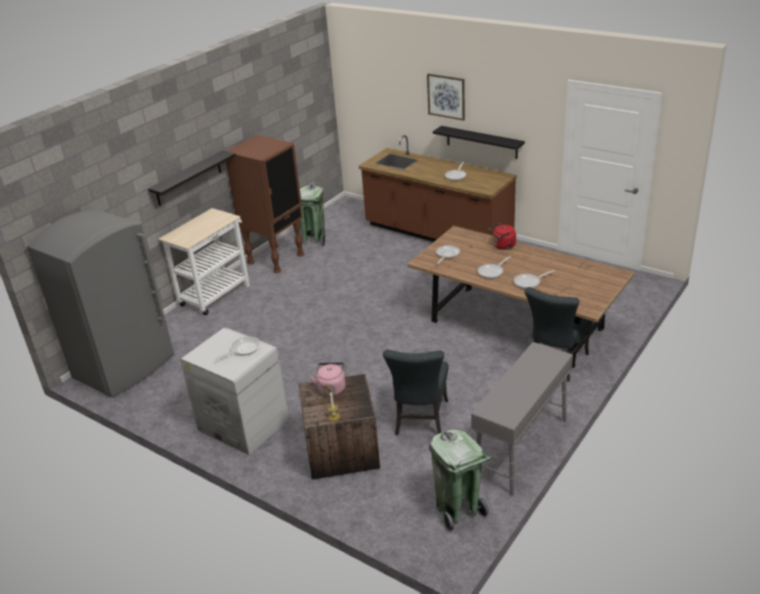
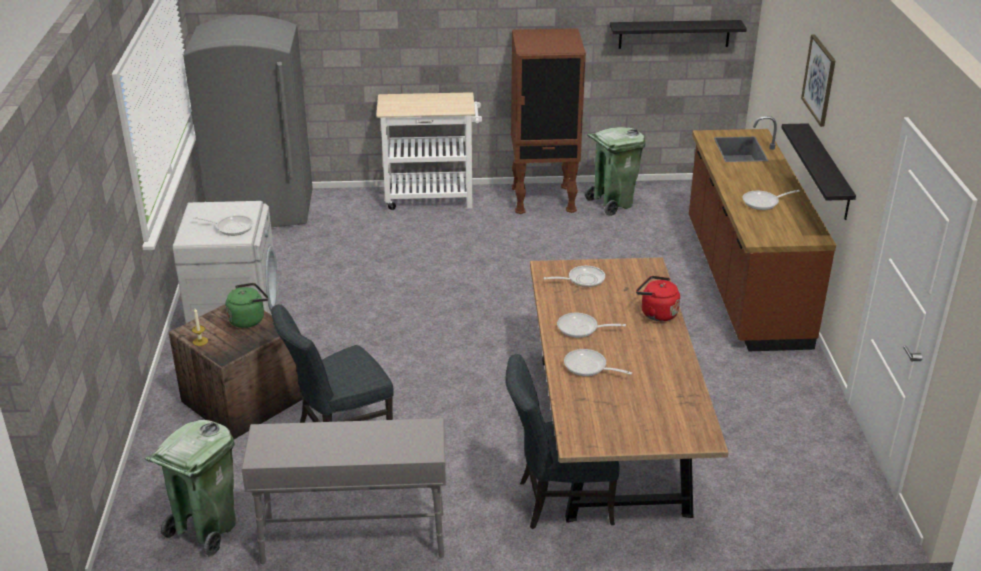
camera: 50 degrees right, 0 degrees up
black shelf [148,150,236,206] -> black shelf moved to [610,20,747,49]
pink kettle [310,362,345,396] -> green kettle [225,283,269,328]

